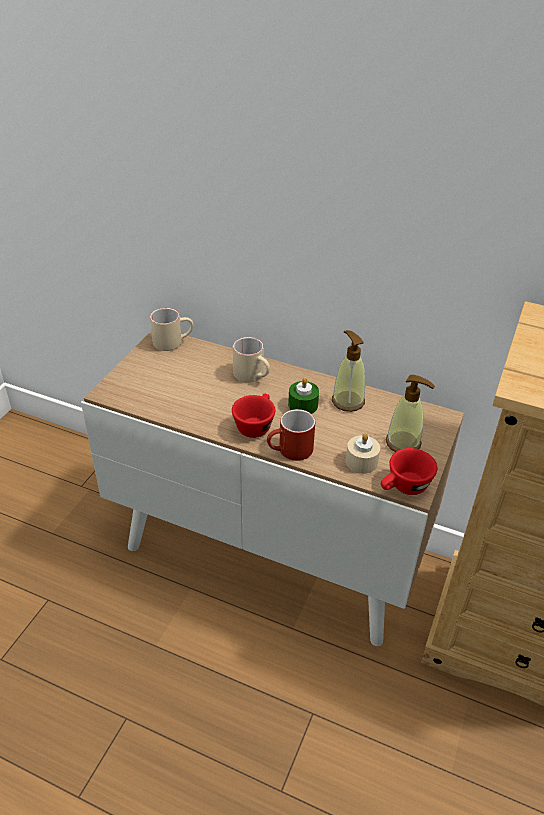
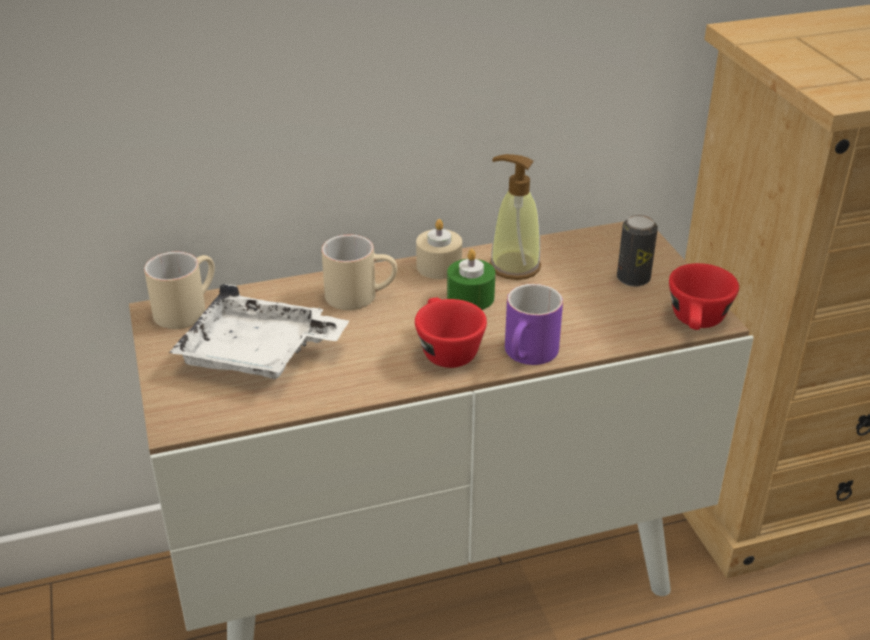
camera: 40 degrees left, 5 degrees down
red mug [267,409,315,461] -> purple mug [505,284,563,365]
beige candle [346,433,380,474] -> beige candle moved to [416,219,462,279]
soap dispenser [386,375,435,452] -> can [617,215,658,287]
none -> white tray [169,284,349,379]

